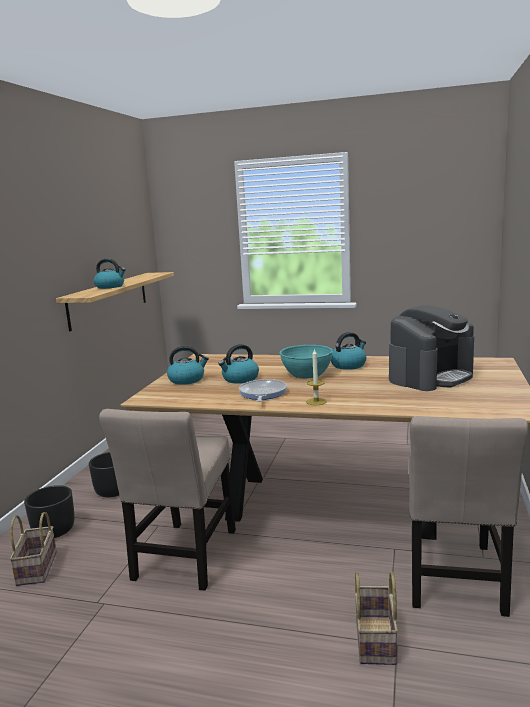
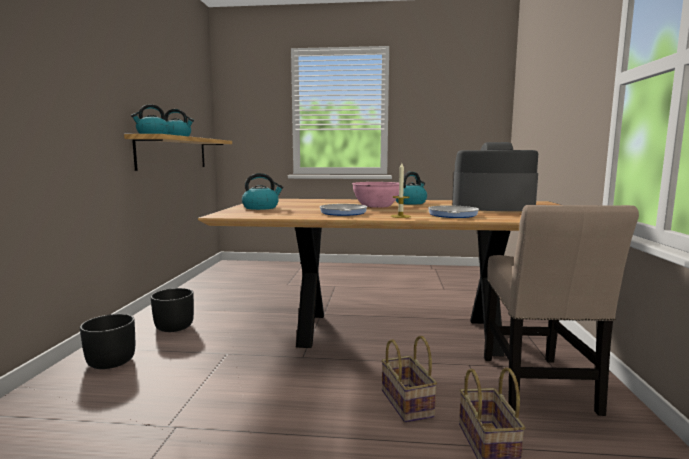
camera: 10 degrees left, 5 degrees down
basket [9,512,57,586] -> basket moved to [381,336,437,423]
beige chair [99,409,236,591] -> none
kettle [218,344,259,384] -> kettle moved to [131,104,169,134]
turquoise bowl [279,345,333,378] -> pink bowl [352,182,399,208]
coffee machine [389,305,474,391] -> coffee machine turned 120 degrees counterclockwise [452,142,538,211]
none -> frying pan [428,205,479,218]

